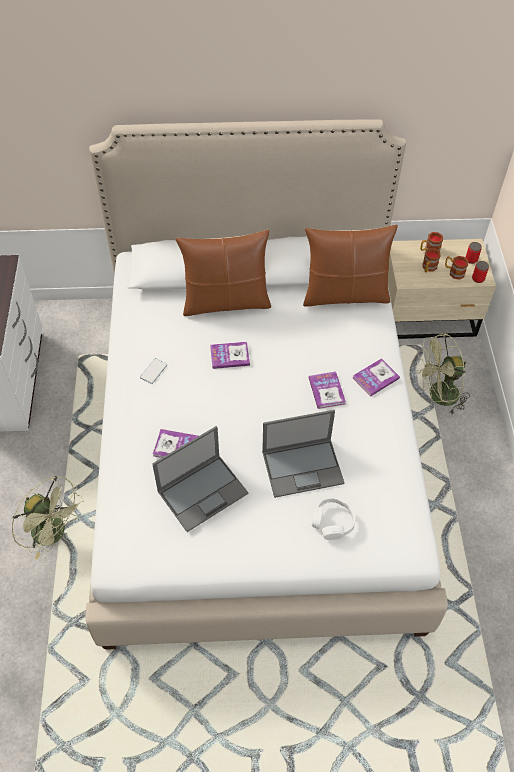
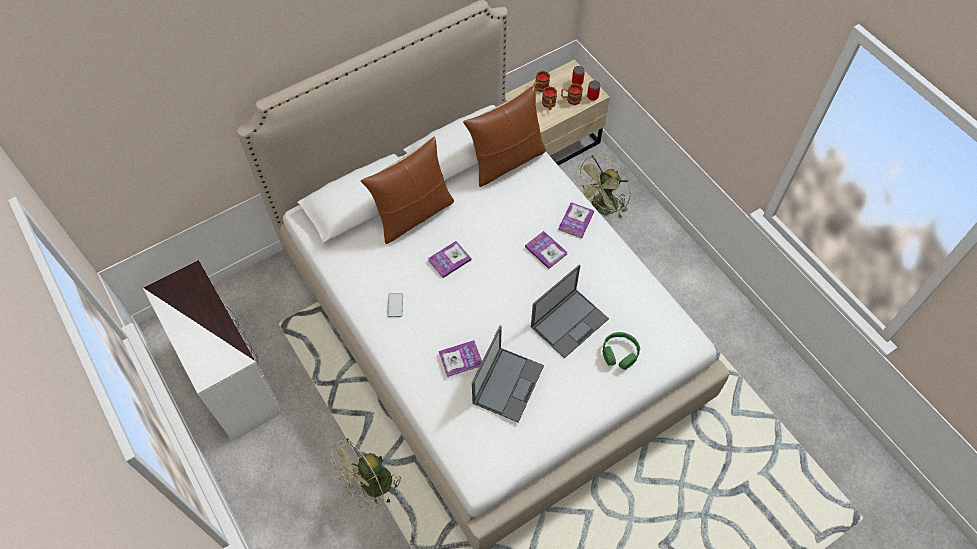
camera: 30 degrees left, 5 degrees up
green fan [12,476,84,560] -> green fan turned 135 degrees clockwise [330,438,400,511]
white headphones [312,497,355,540] -> green headphones [603,332,640,370]

